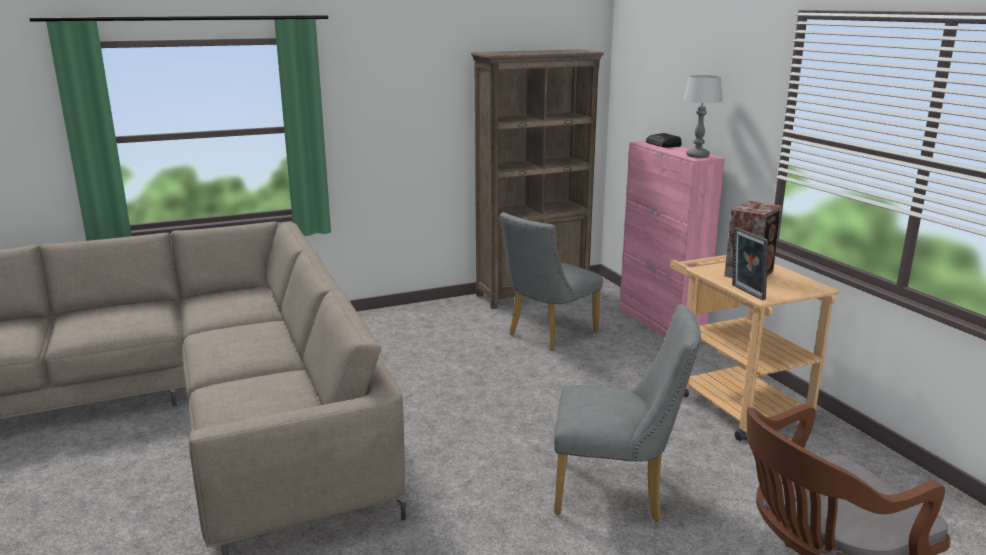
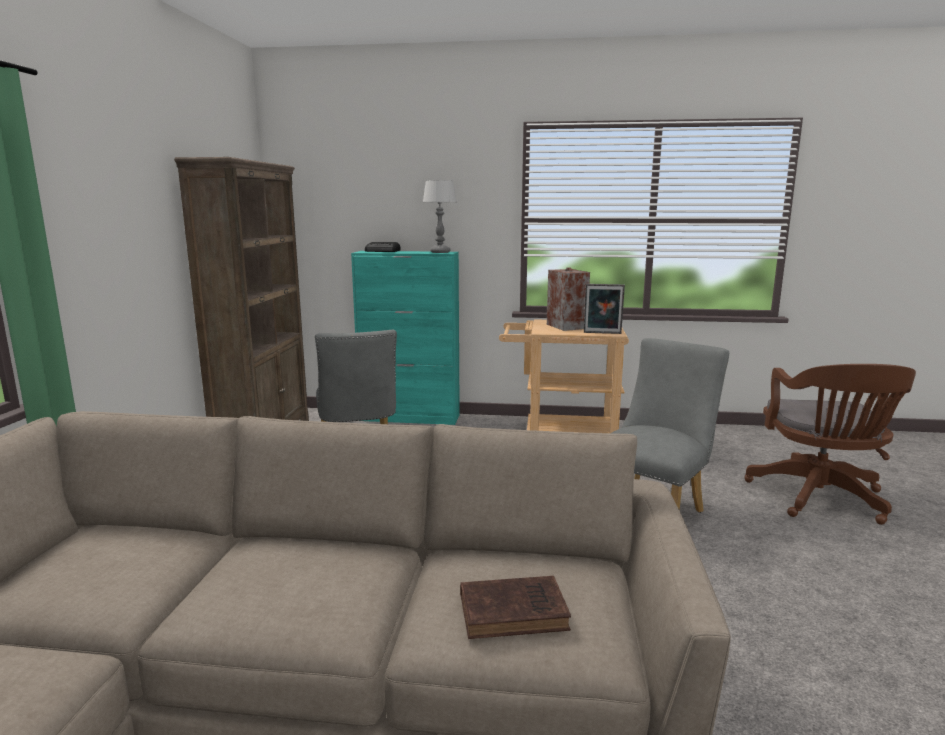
camera: 60 degrees left, 5 degrees down
pink cabinet [620,141,725,342] -> turquoise cabinet [351,251,460,425]
none -> brown book [460,576,571,639]

